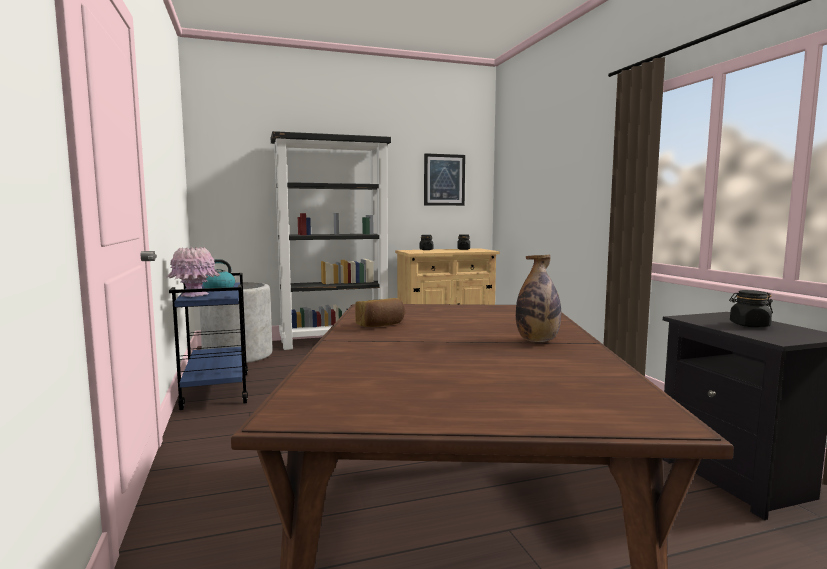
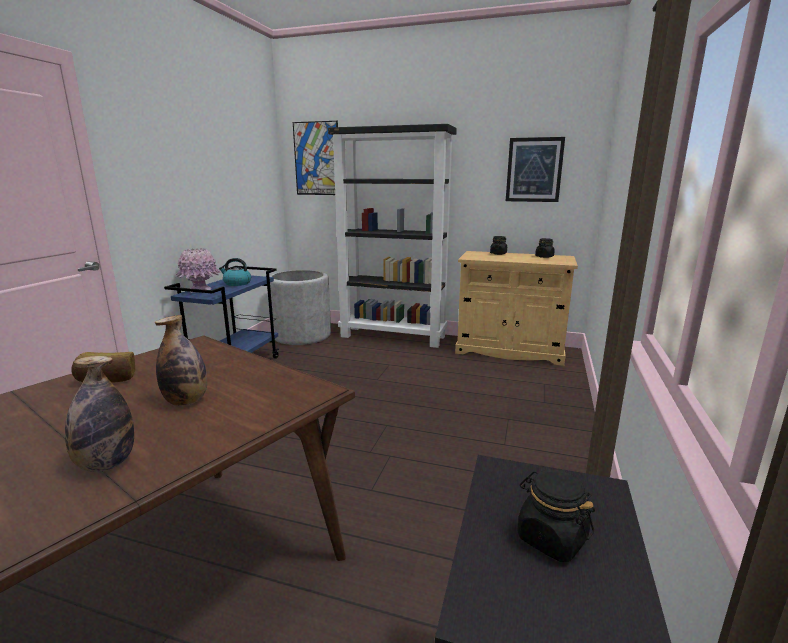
camera: 35 degrees right, 10 degrees up
none -> bottle [155,315,207,406]
none -> picture [293,121,338,195]

